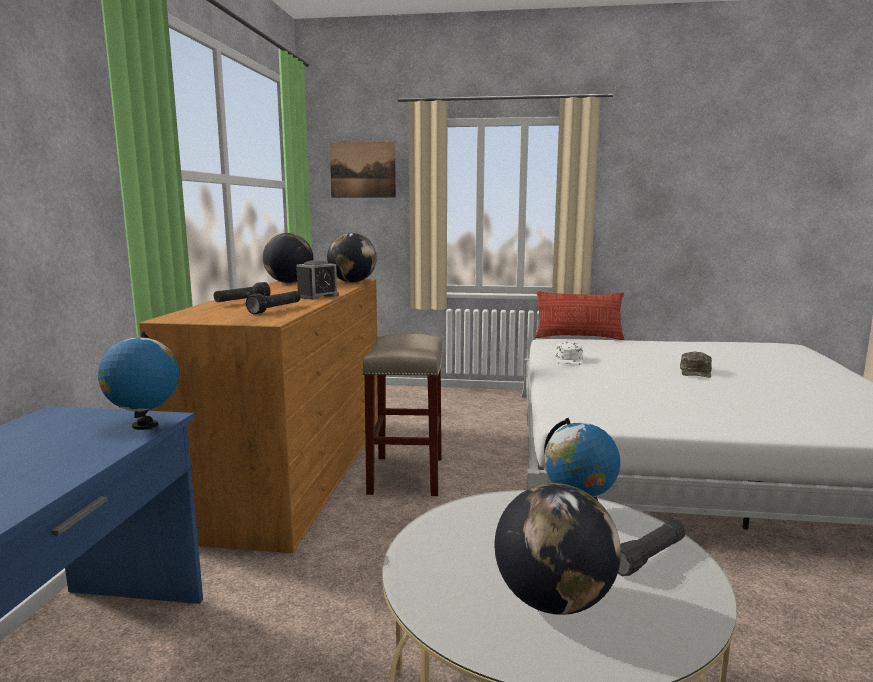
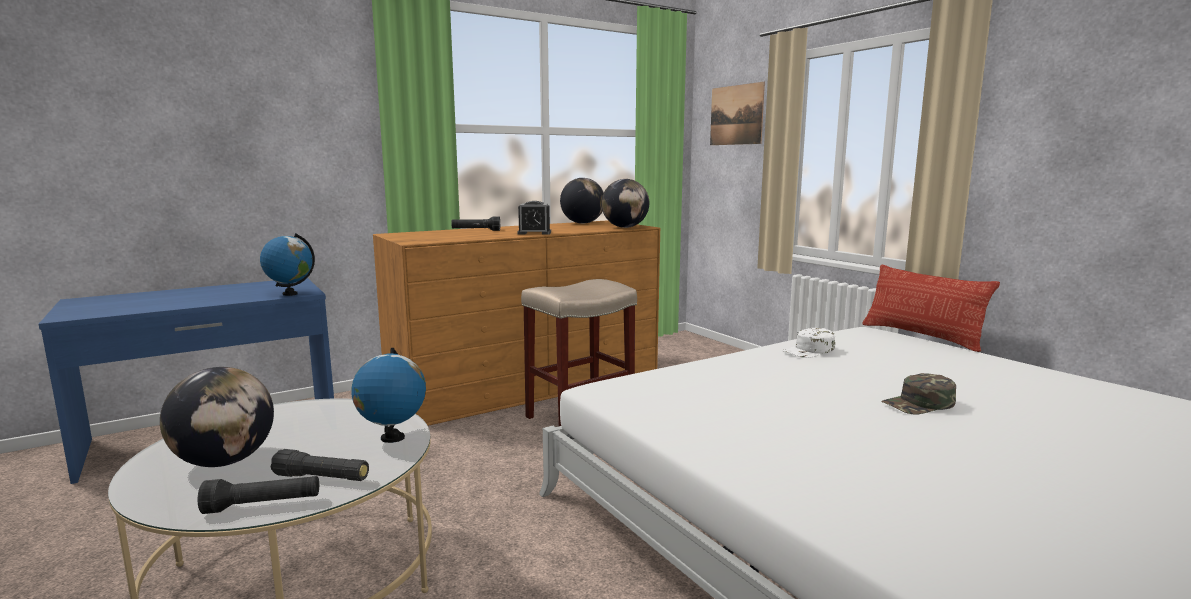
camera: 50 degrees right, 0 degrees up
black flashlight [246,291,300,314] -> black flashlight moved to [198,476,319,514]

